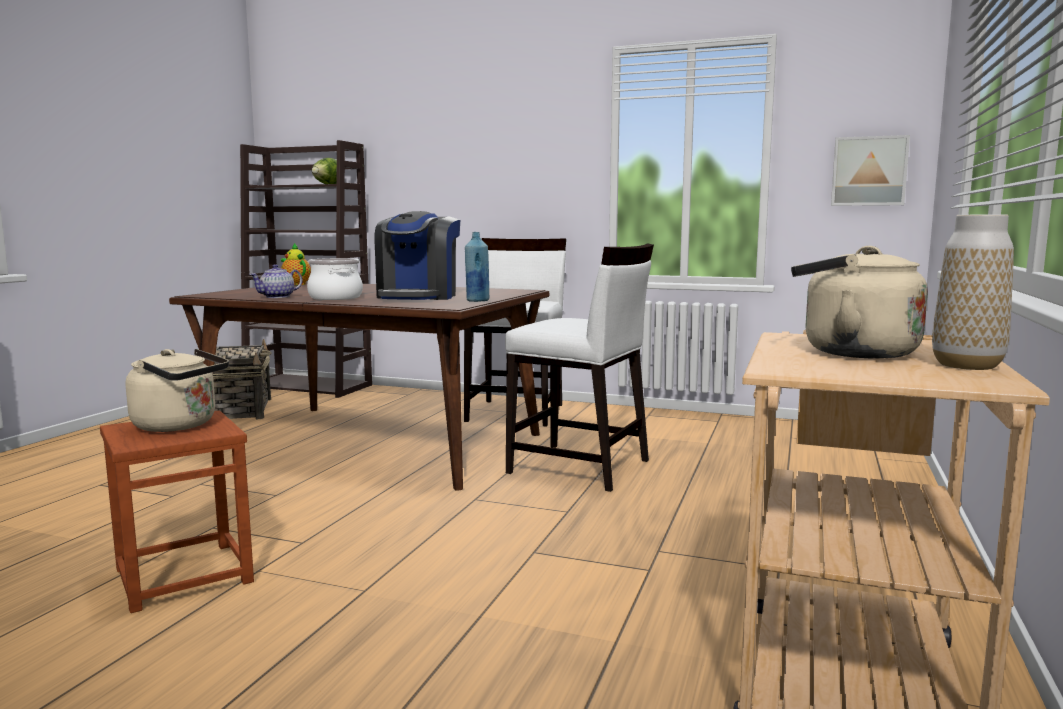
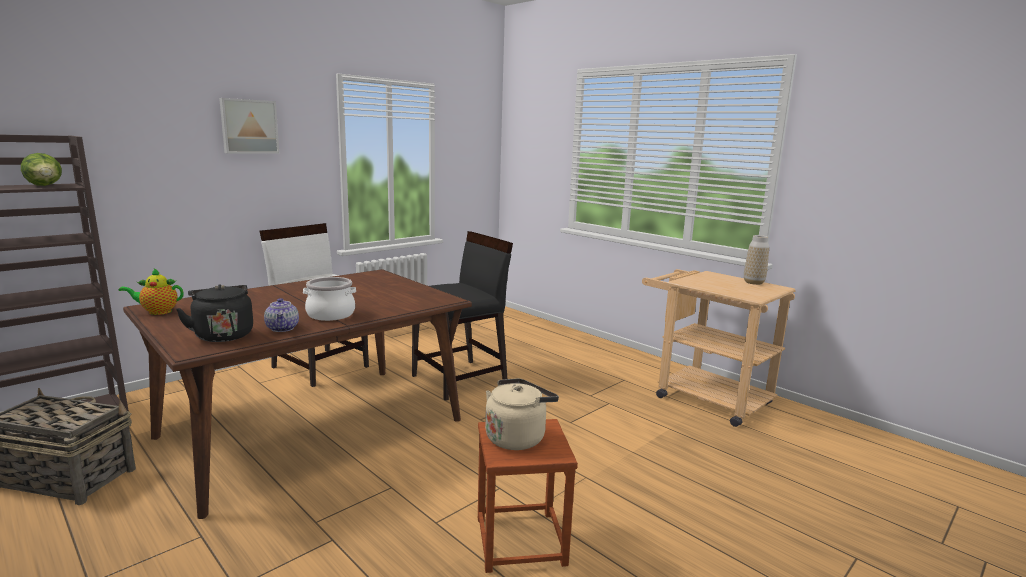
camera: 65 degrees left, 5 degrees up
coffee machine [374,211,460,300] -> none
blue bottle [465,232,489,302] -> none
white chair [505,243,654,492] -> black chair [412,231,513,401]
beige kettle [791,246,928,359] -> none
picture [831,135,910,206] -> picture moved to [219,98,279,154]
none -> black kettle [176,284,253,342]

